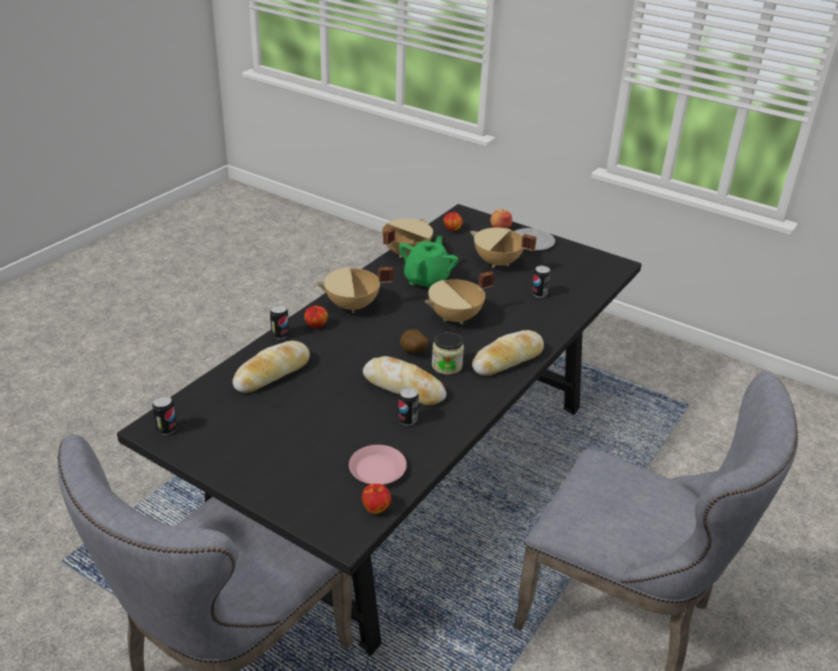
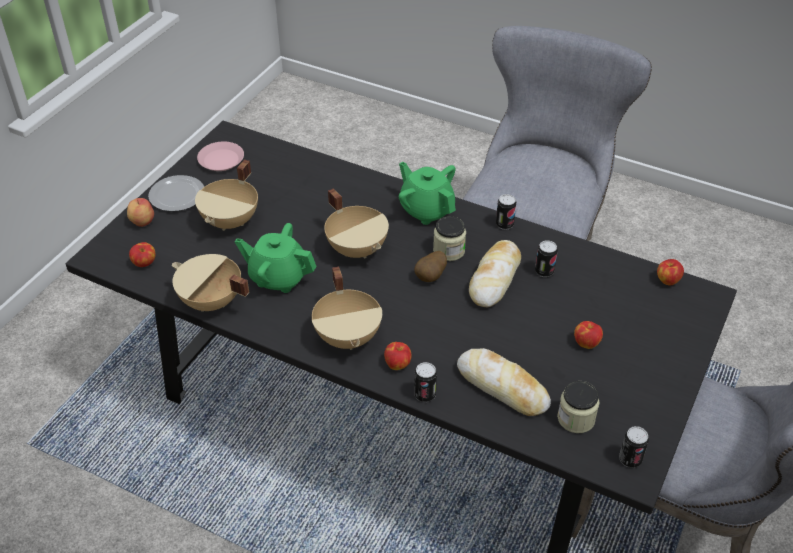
camera: 95 degrees left, 10 degrees up
pink plate [349,445,407,485] -> pink plate moved to [197,141,244,171]
bread [472,330,544,376] -> green teapot [399,162,456,225]
can [532,266,551,298] -> can moved to [496,194,516,230]
none -> jar [557,381,600,433]
none -> apple [574,321,603,349]

